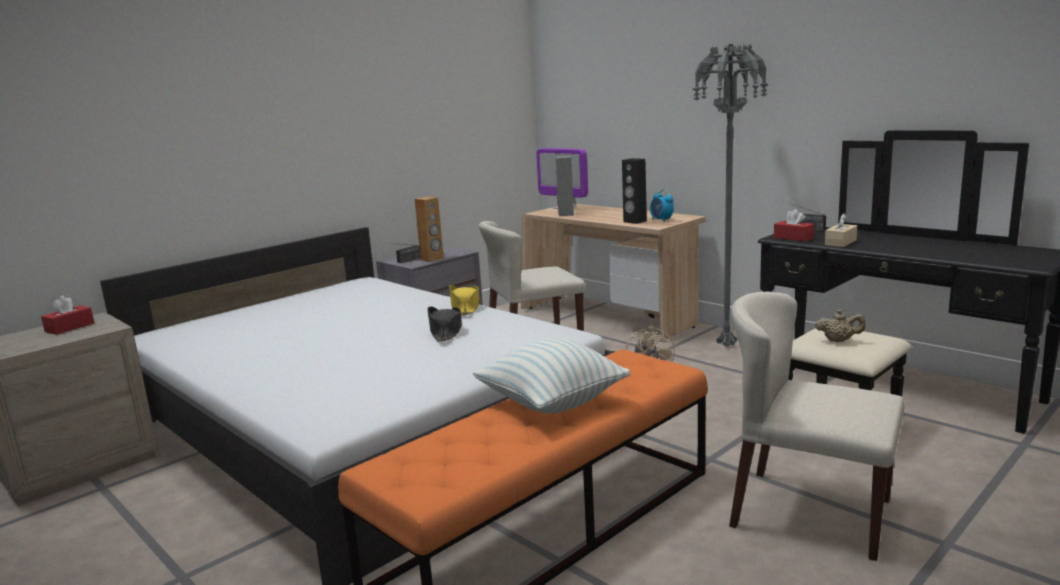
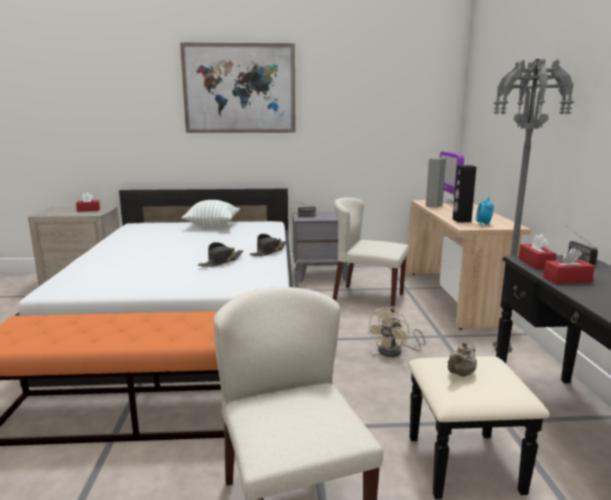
camera: 40 degrees right, 0 degrees up
brown speaker [415,196,444,262] -> none
yellow hat [449,285,480,315] -> black hat [250,234,287,256]
pillow [473,339,631,413] -> pillow moved to [182,200,240,228]
beige teapot [815,309,866,342] -> beige teapot turned 75 degrees clockwise [448,342,477,377]
beige tissue box [825,213,857,247] -> red tissue box [543,247,595,284]
none -> picture [180,42,295,133]

